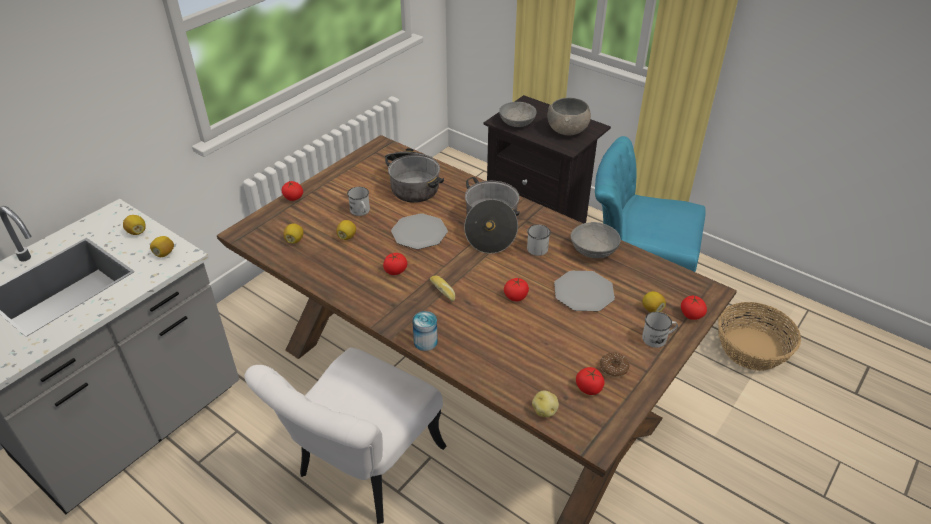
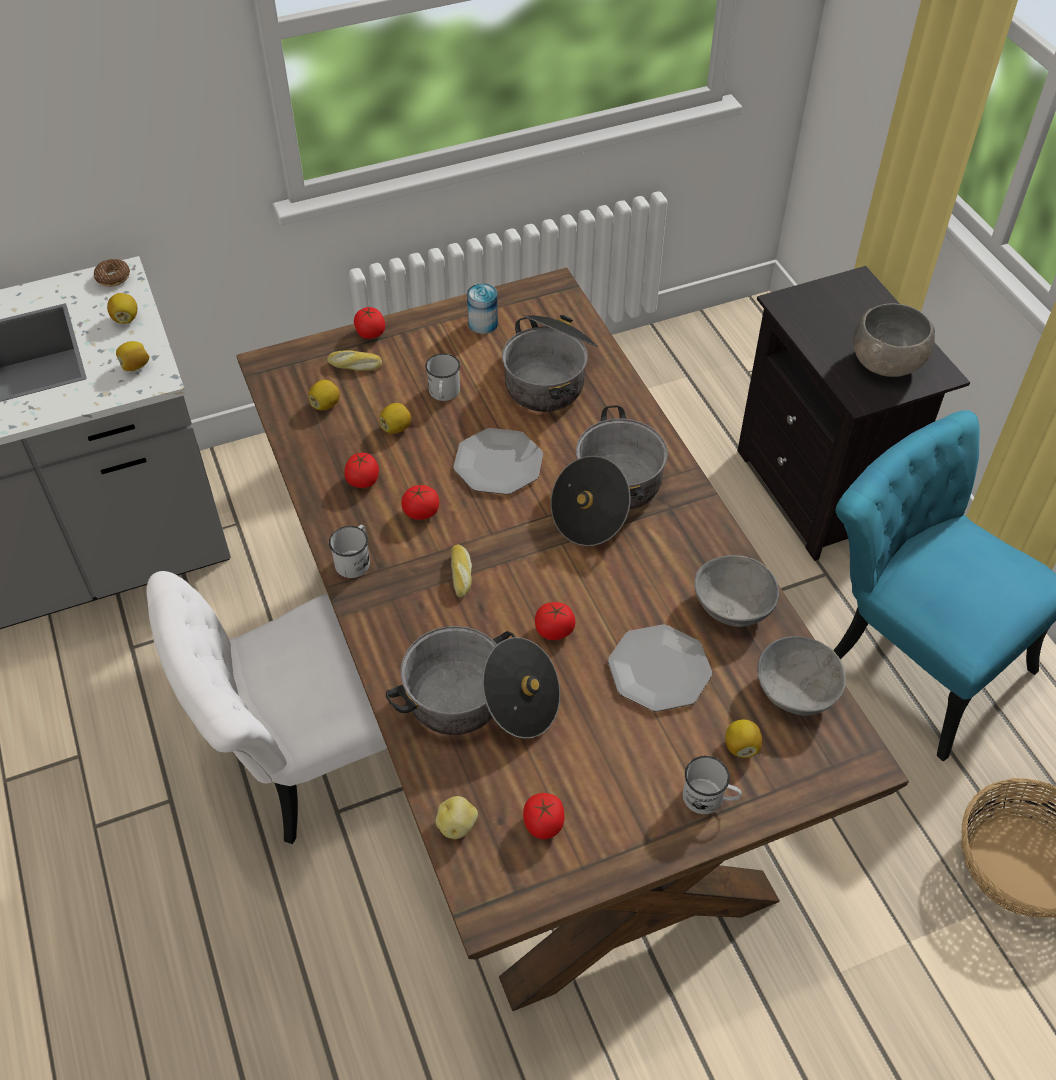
camera: 30 degrees right, 10 degrees up
can [412,311,438,351] -> can moved to [467,283,498,334]
grey bowl [499,102,537,127] -> grey bowl moved to [758,636,846,715]
white mug [527,224,551,256] -> white mug moved to [329,525,370,578]
donut [599,352,629,377] -> donut moved to [94,259,130,287]
tomato [681,296,707,320] -> tomato moved to [344,453,379,488]
none -> bread [327,350,382,371]
none -> cooking pot [386,626,560,738]

